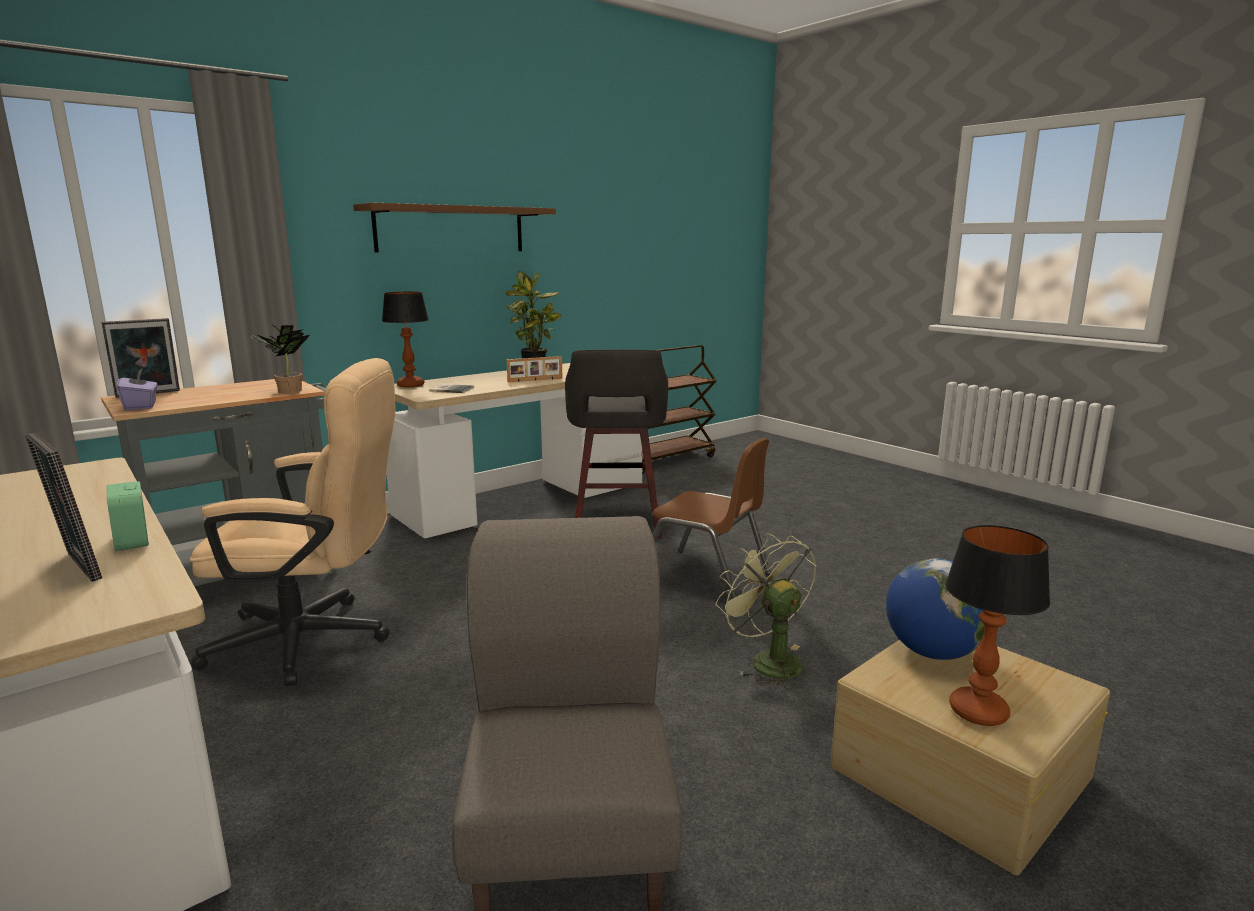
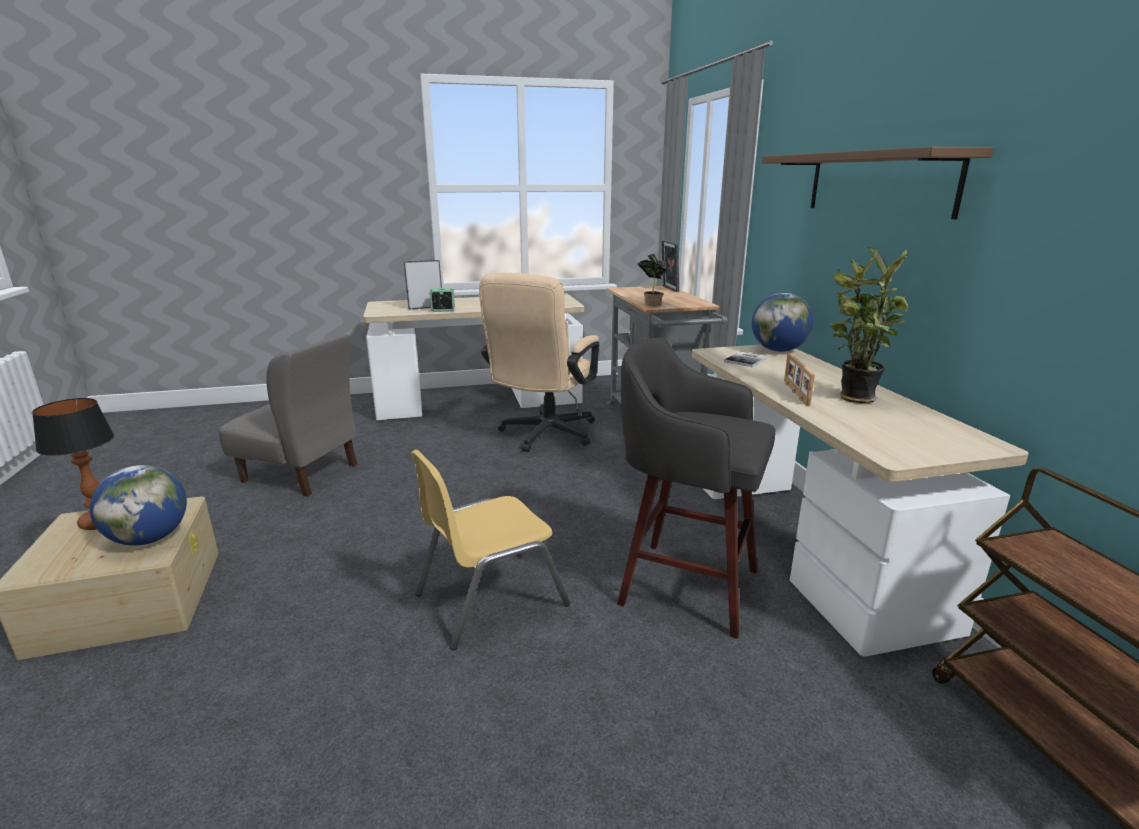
camera: 115 degrees right, 5 degrees up
purple tissue box [117,368,157,410] -> none
table lamp [382,292,429,388] -> globe [752,293,813,352]
brown chair [652,438,771,599] -> yellow chair [411,449,570,650]
green fan [716,533,817,689] -> none

